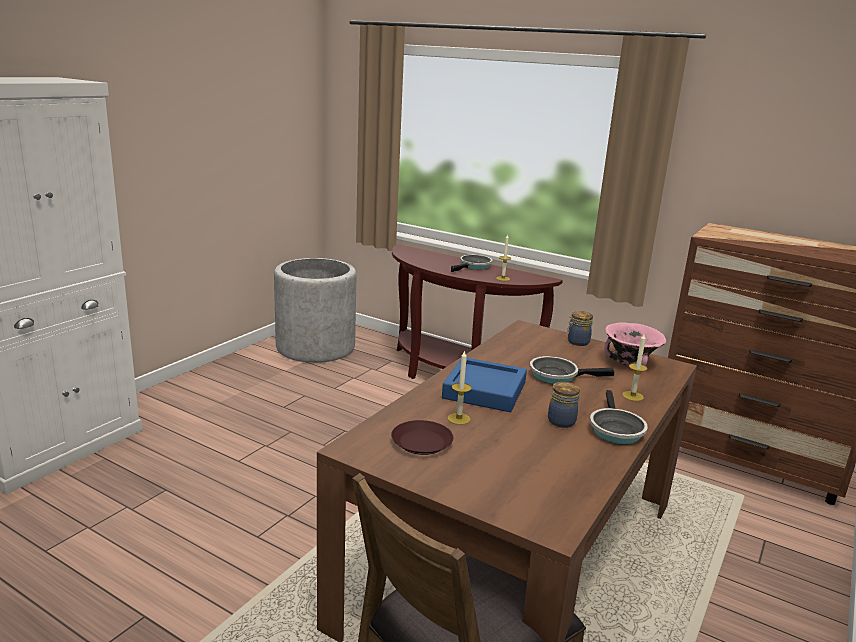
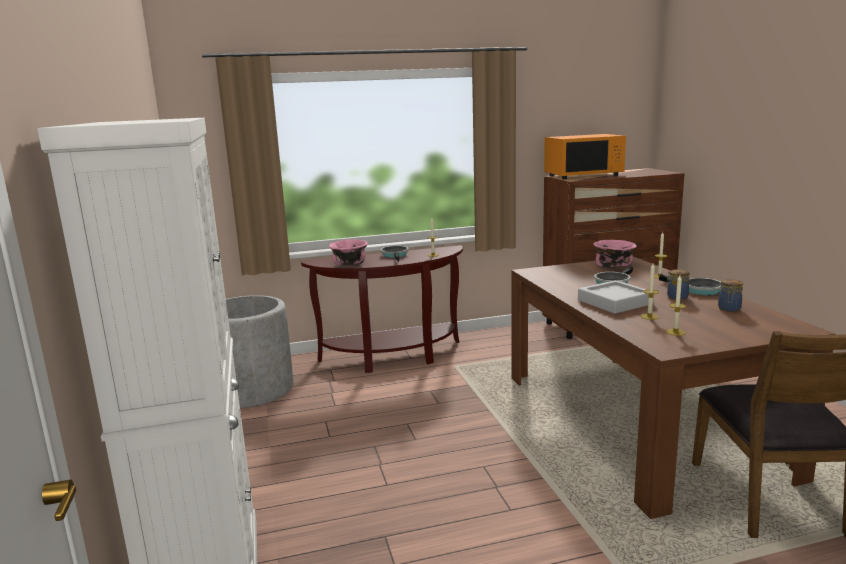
camera: 45 degrees left, 5 degrees down
brown plate [391,420,453,455] -> candle [666,276,686,336]
blue tray [442,358,527,412] -> grey tray [578,280,654,314]
jar [567,311,593,346] -> jar moved to [718,279,743,312]
none -> pink bowl [329,239,368,265]
none -> orange microwave [544,134,626,179]

